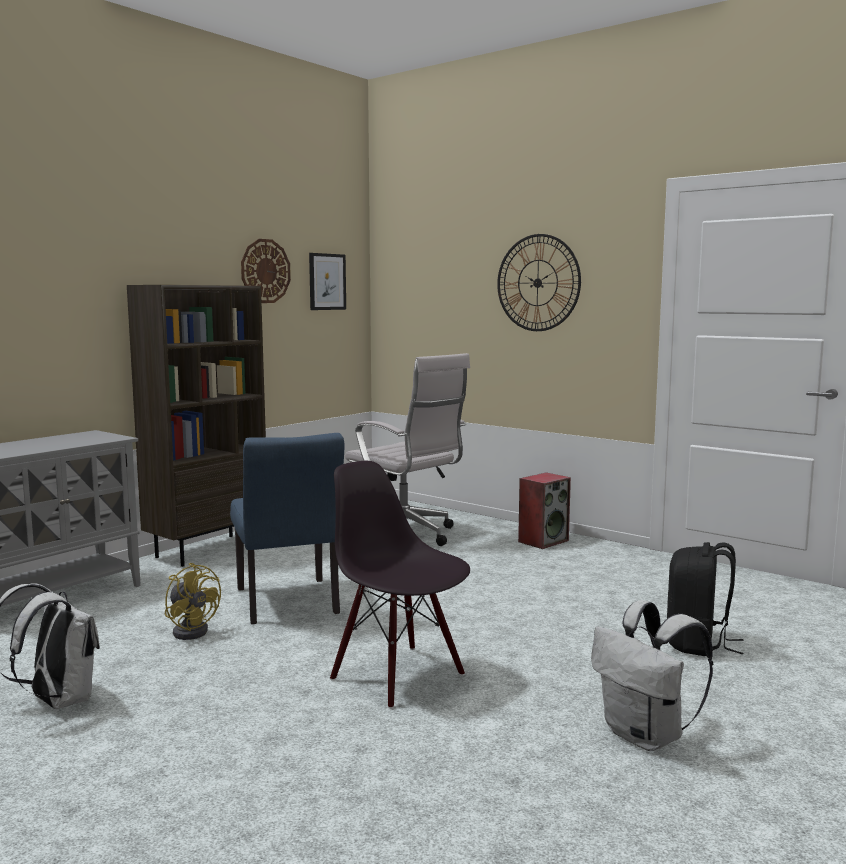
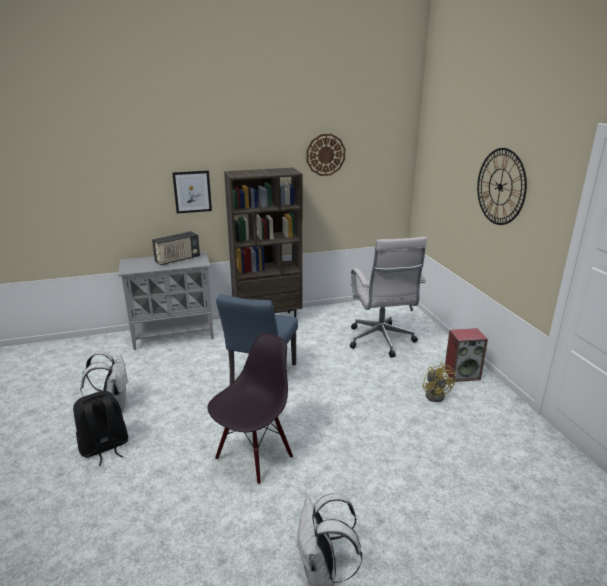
camera: 35 degrees right, 15 degrees up
yellow fan [165,563,221,640] -> yellow fan moved to [422,362,456,402]
picture [309,253,346,310] -> picture moved to [172,171,212,214]
black chair [330,461,470,709] -> black chair turned 45 degrees clockwise [208,333,293,484]
black backpack [667,542,744,656] -> black backpack moved to [73,391,128,466]
none -> radio [152,231,200,265]

